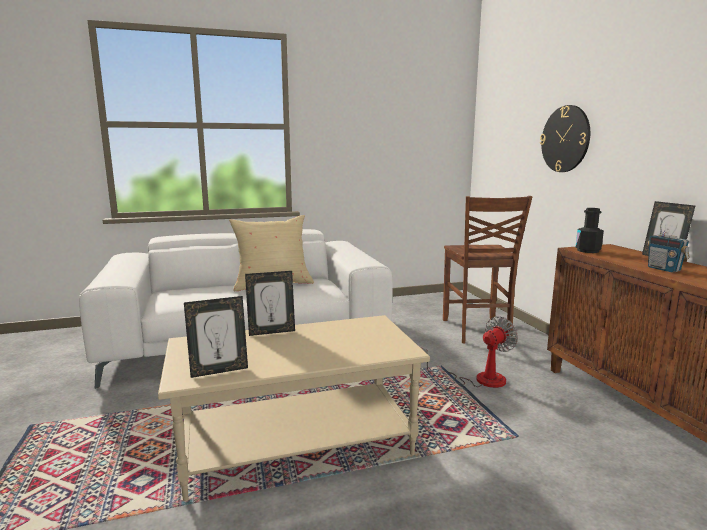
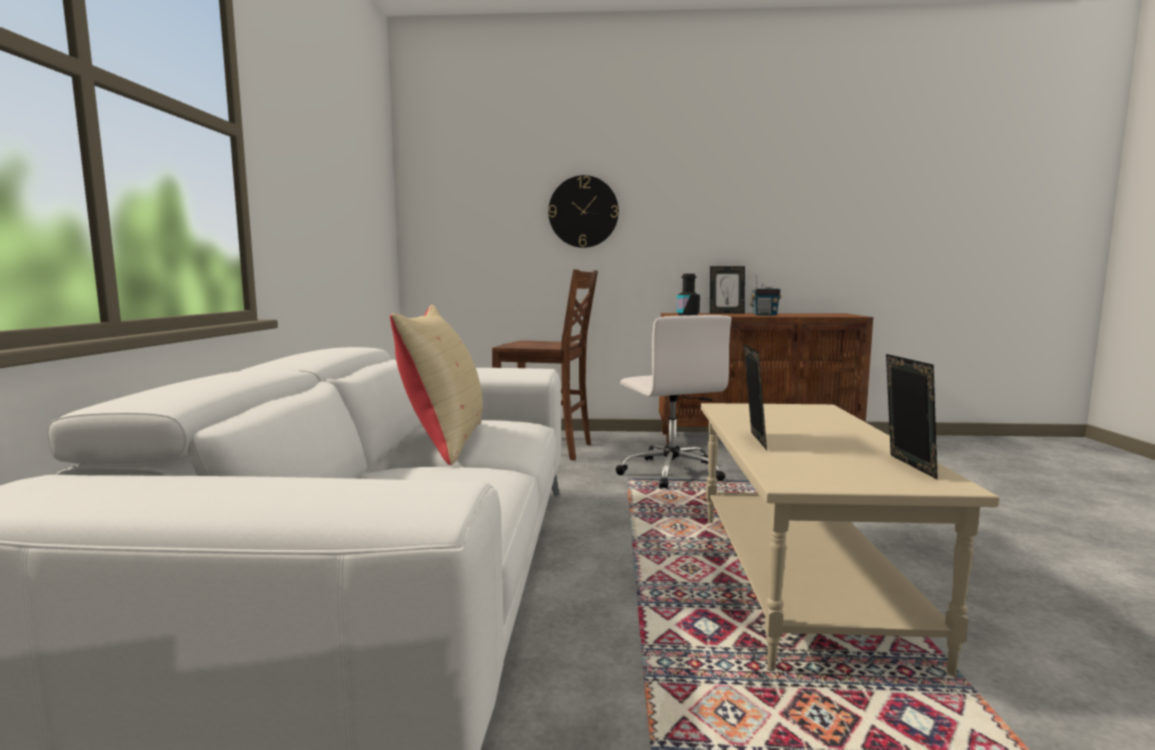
camera: 70 degrees left, 5 degrees down
fan [421,316,518,388] -> white office chair [615,315,731,489]

